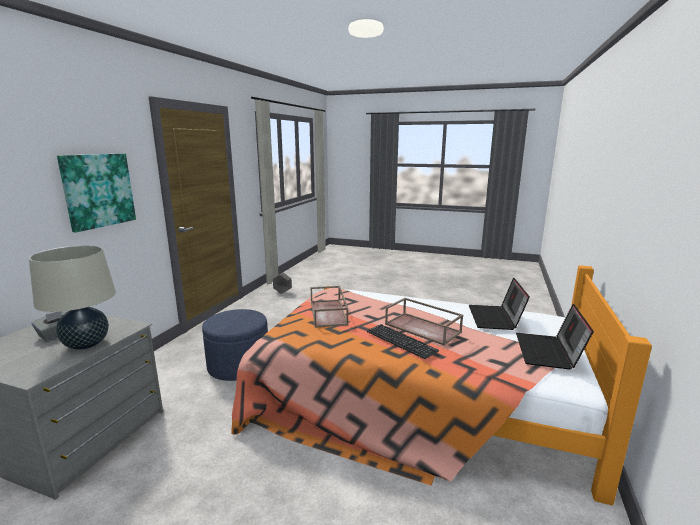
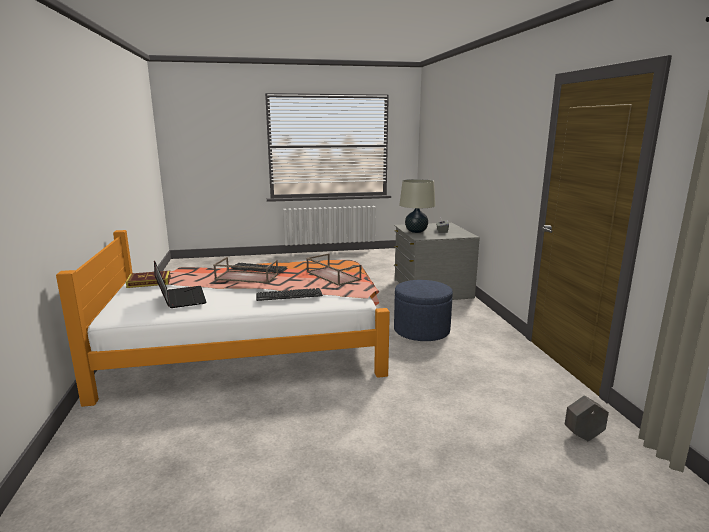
camera: 150 degrees right, 0 degrees up
picture [57,154,136,232] -> none
laptop [516,304,594,370] -> book [126,271,171,288]
none -> keyboard [256,288,323,301]

